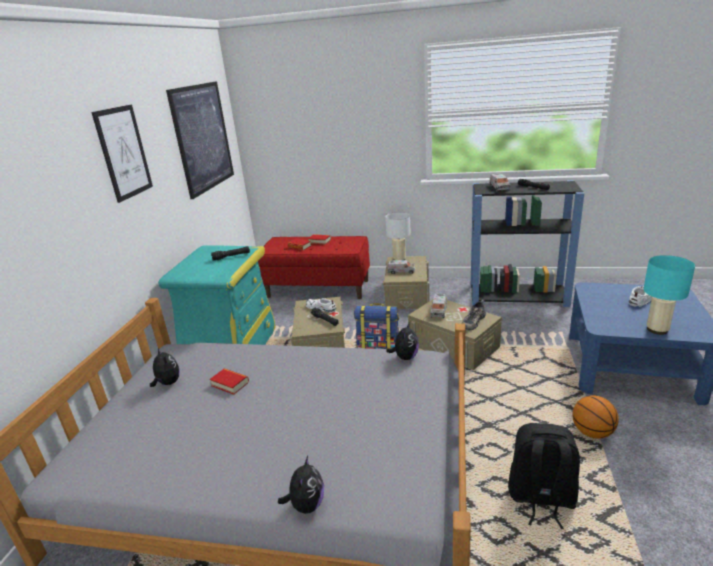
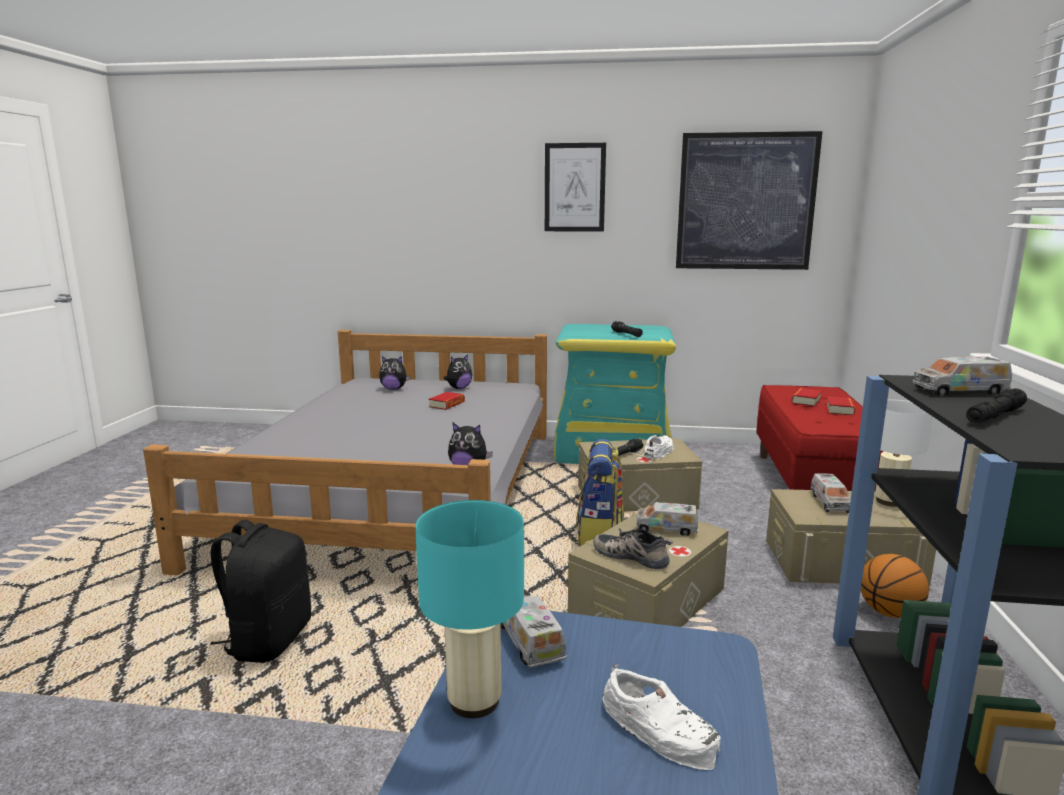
camera: 85 degrees right, 10 degrees down
plush toy [278,456,324,514] -> plush toy moved to [379,356,411,390]
basketball [572,395,619,439] -> basketball moved to [861,554,929,618]
none -> toy truck [501,596,567,668]

